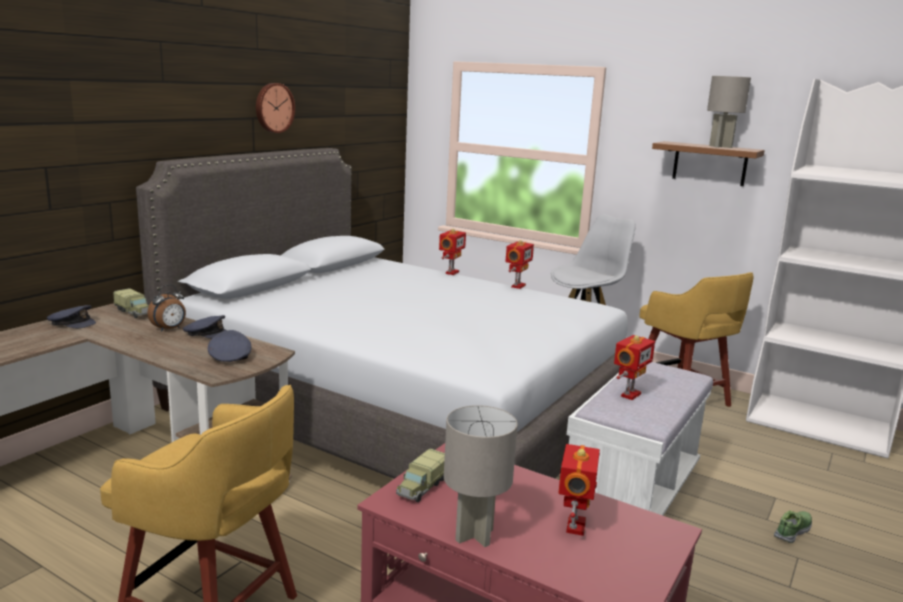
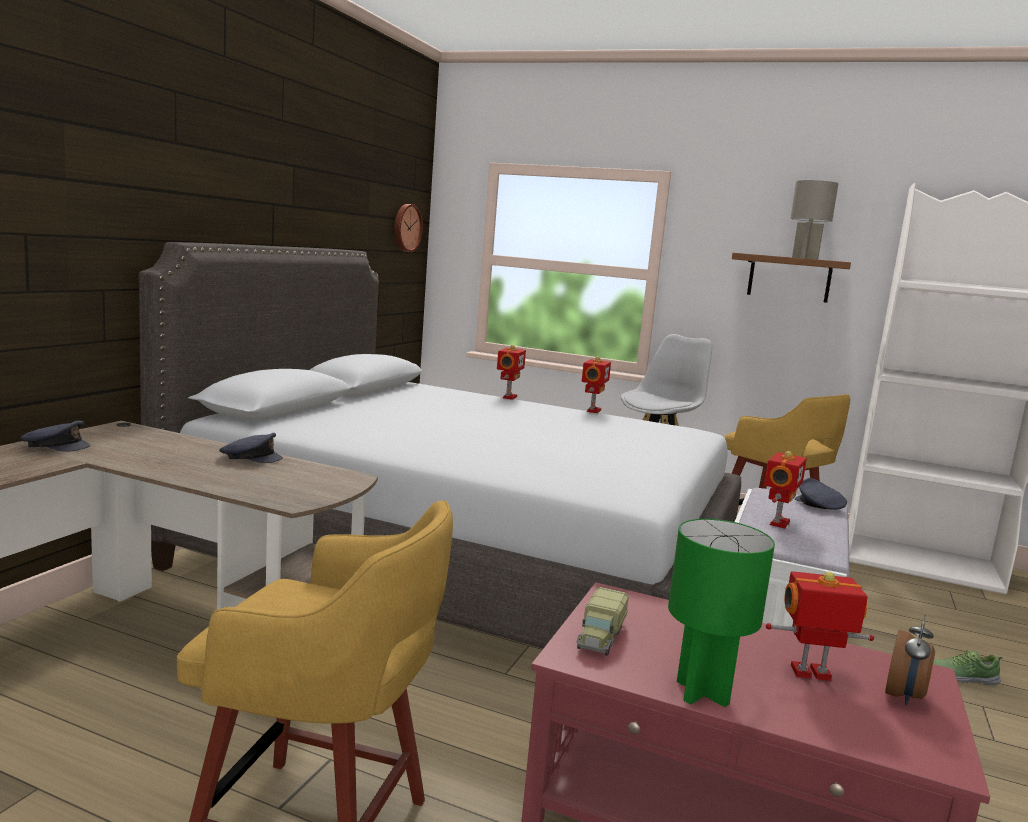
camera: 10 degrees left, 5 degrees down
toy truck [113,288,149,318] -> none
alarm clock [148,285,186,332] -> alarm clock moved to [885,615,935,705]
grey cap [208,330,252,362] -> grey cap moved to [795,478,847,510]
wall clock [256,83,295,133] -> wall clock moved to [394,204,423,252]
grey table lamp [444,405,518,547] -> green table lamp [668,519,775,707]
toy robot [558,444,600,536] -> toy robot turned 90 degrees counterclockwise [766,571,874,681]
shoe [774,511,812,543] -> shoe turned 120 degrees counterclockwise [933,650,1003,686]

